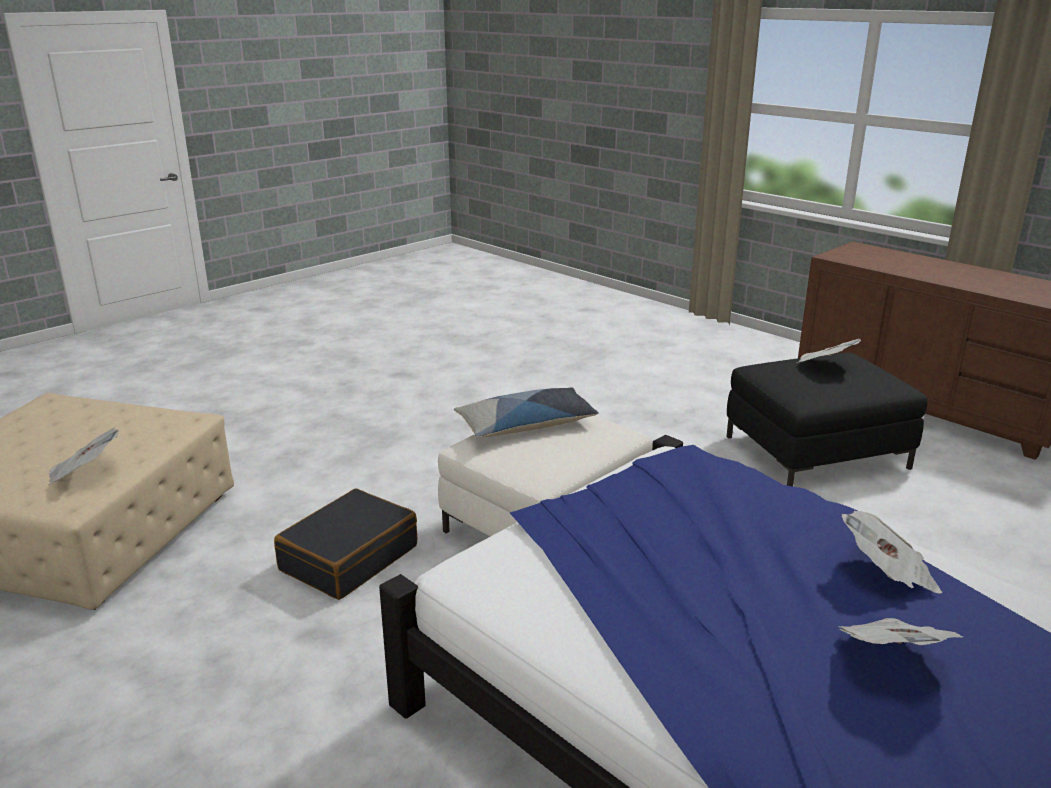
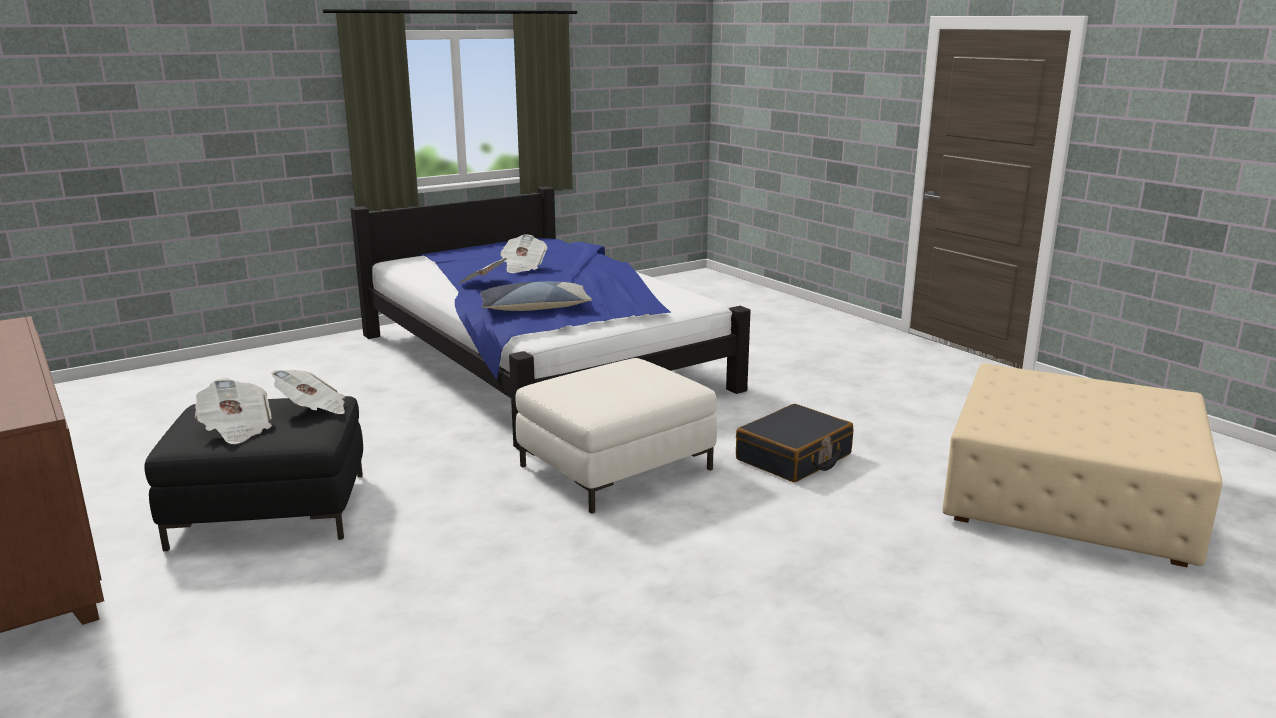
camera: 170 degrees left, 5 degrees down
newspaper [48,427,119,485] -> newspaper moved to [271,370,345,414]
pillow [454,387,599,437] -> pillow moved to [480,281,592,311]

